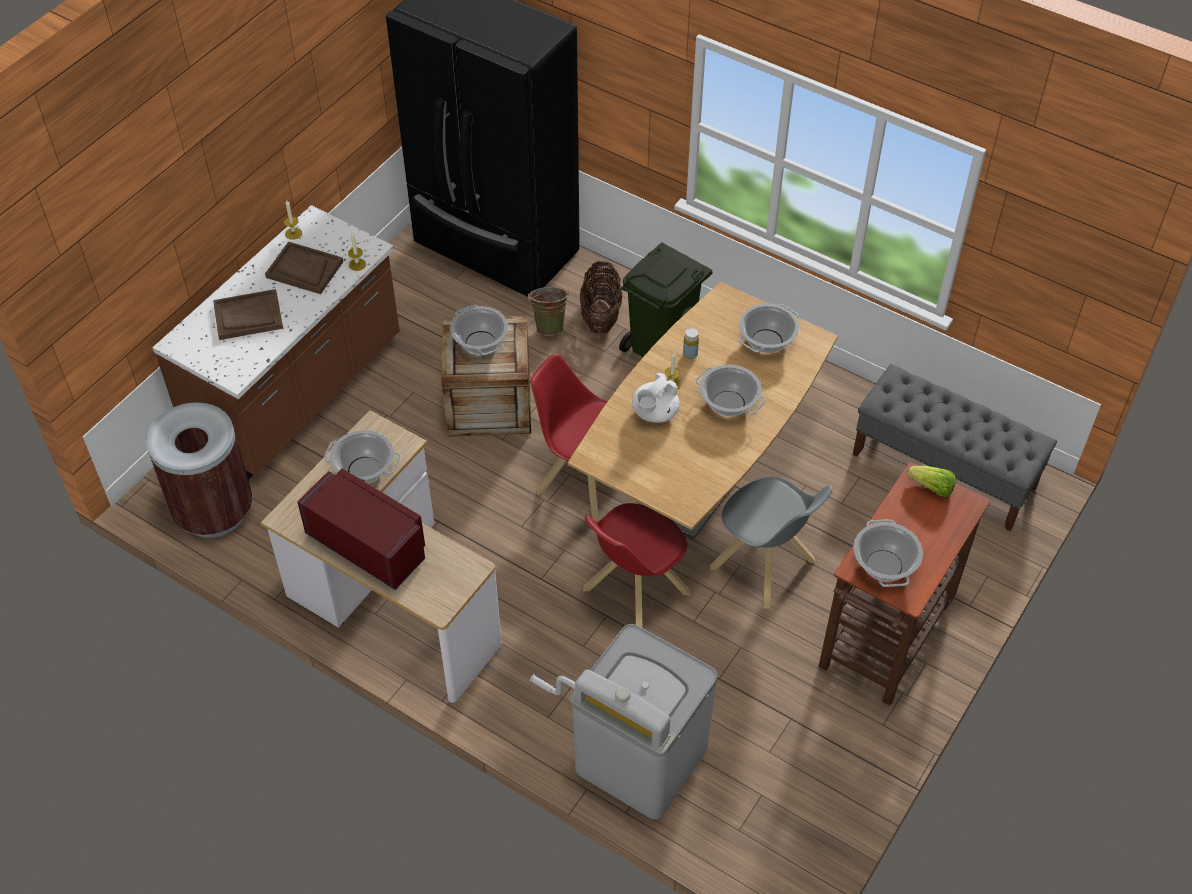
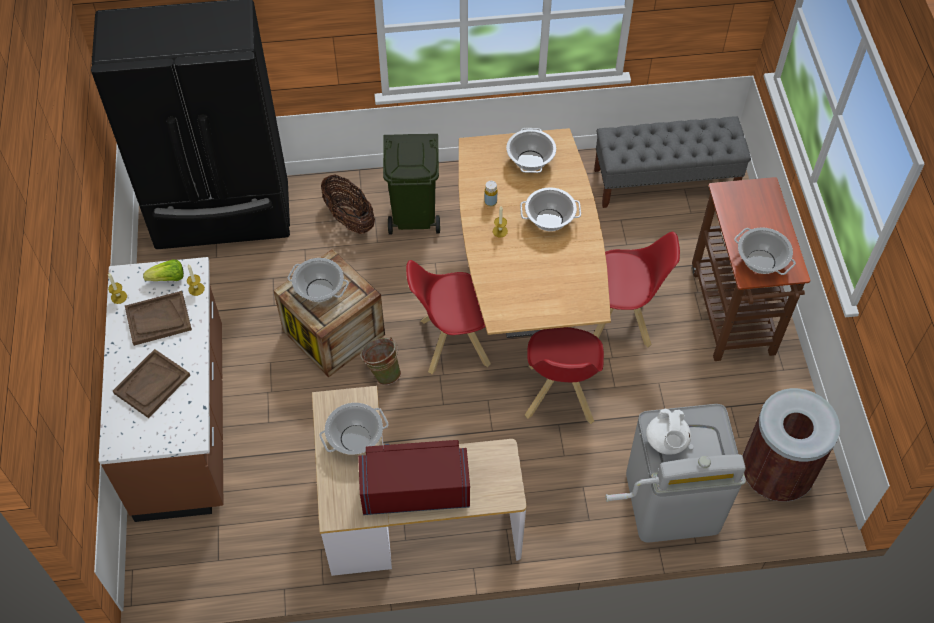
camera: 40 degrees left, 5 degrees up
brown trash can [146,402,253,538] -> brown trash can moved to [743,388,840,502]
green bucket [528,287,569,335] -> green bucket moved to [361,337,401,385]
white teapot [632,373,680,423] -> white teapot moved to [646,408,691,455]
grey chair [710,477,833,609] -> red chair [593,232,680,347]
lettuce [907,466,956,497] -> lettuce moved to [143,259,184,281]

